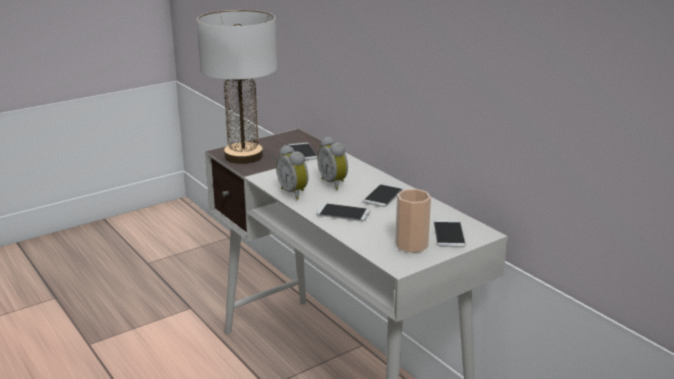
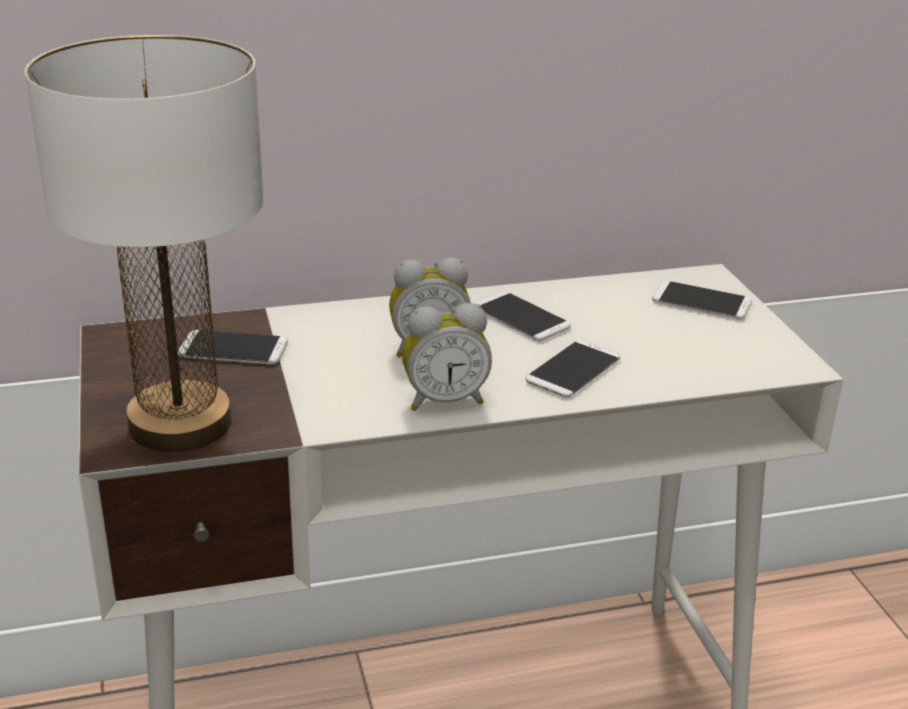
camera: 70 degrees left, 5 degrees up
cup [395,189,431,253] -> none

